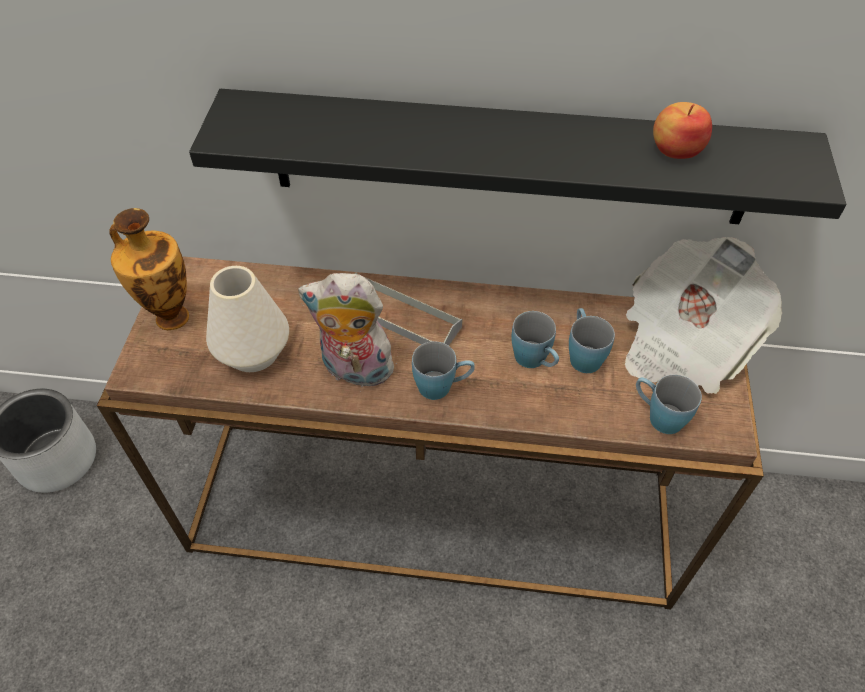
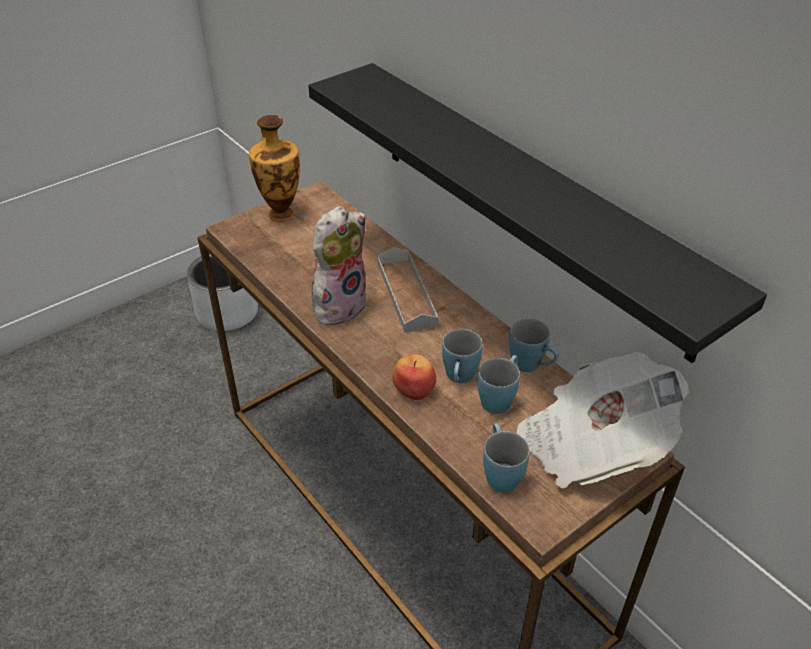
camera: 45 degrees right, 10 degrees down
white vase [206,266,289,372] -> none
plush toy [298,273,397,392] -> plush toy turned 75 degrees clockwise [312,206,367,327]
blue mug [412,341,475,400] -> blue mug moved to [509,318,559,372]
apple [653,102,712,159] -> apple moved to [393,354,436,400]

